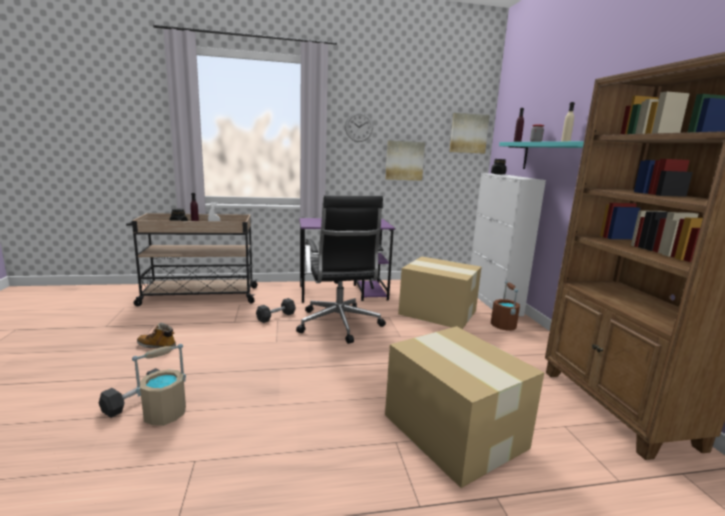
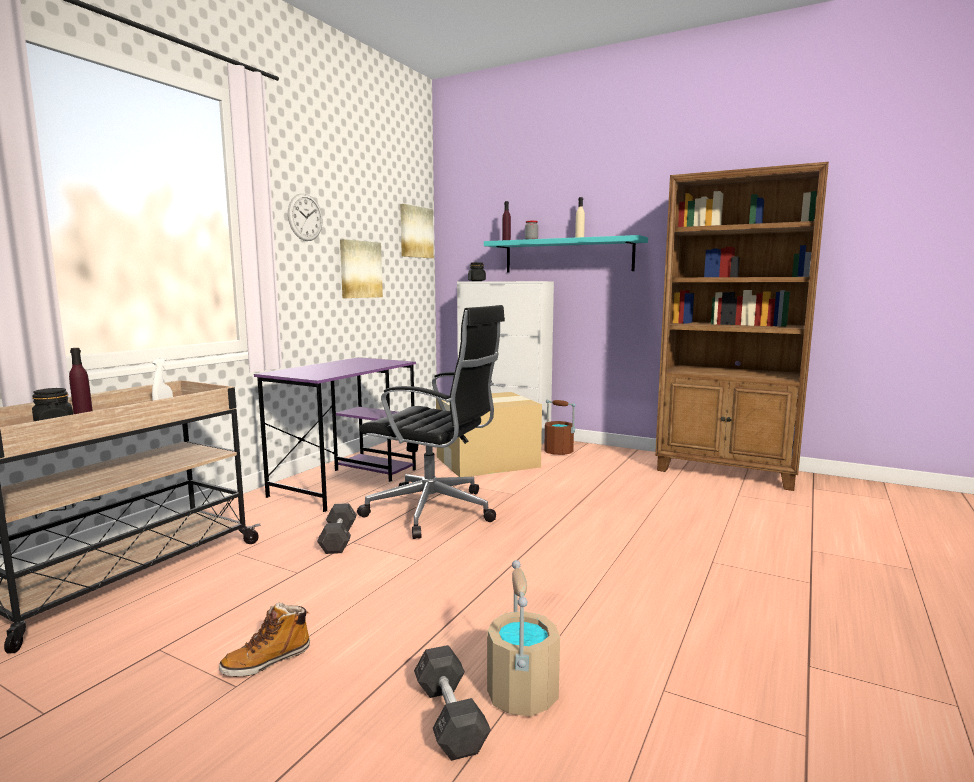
camera: 50 degrees left, 5 degrees down
cardboard box [385,326,544,488] -> none

